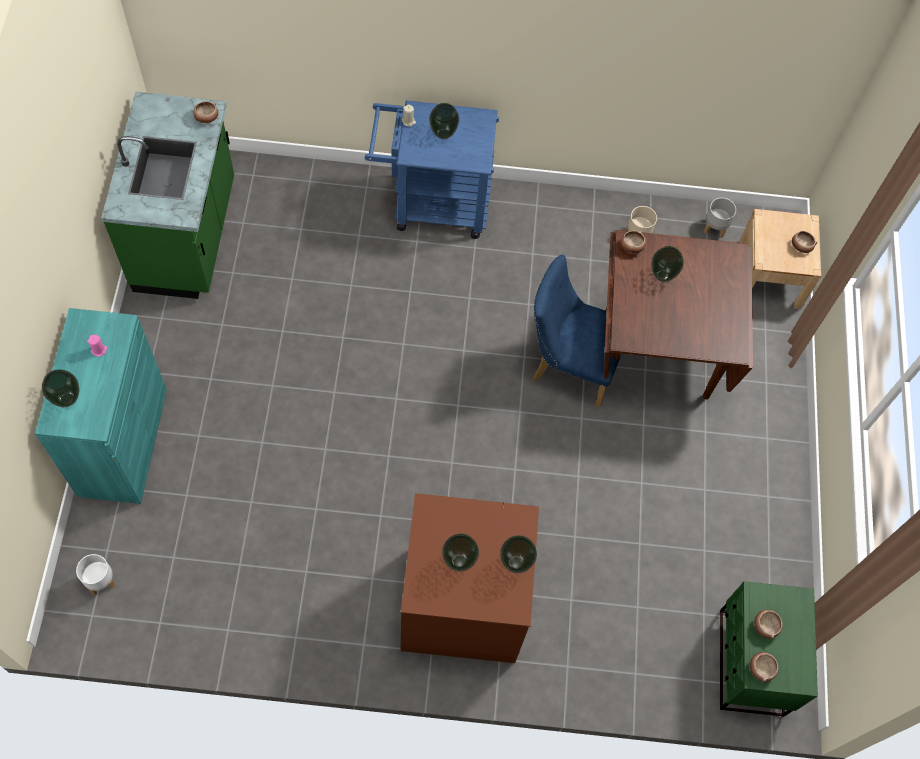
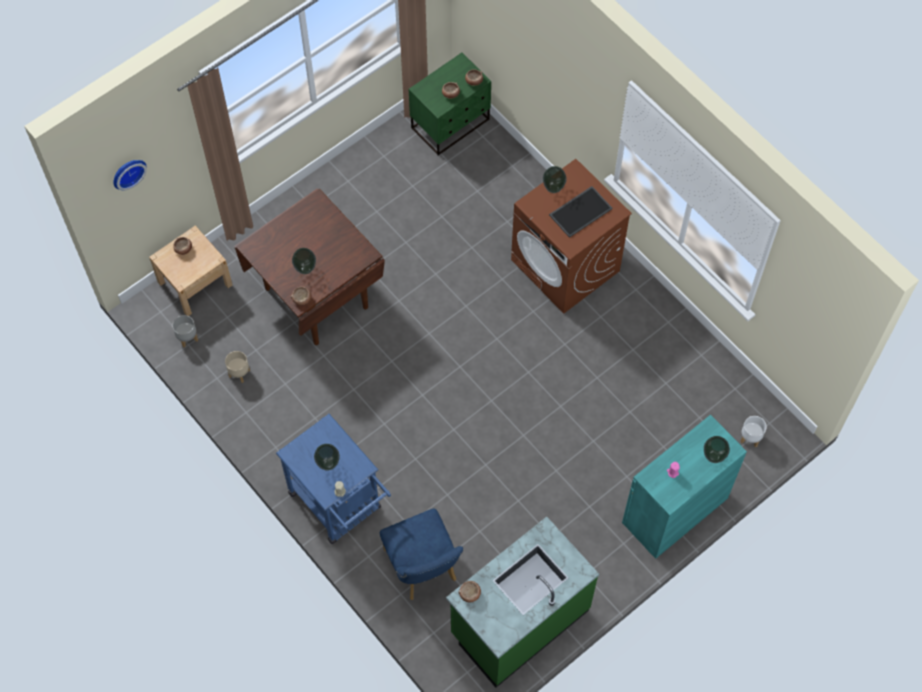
camera: 130 degrees left, 0 degrees up
vase [442,533,479,572] -> tray [549,186,612,238]
blue chair [533,254,621,407] -> blue chair moved to [380,508,463,600]
none -> wall clock [113,160,147,191]

